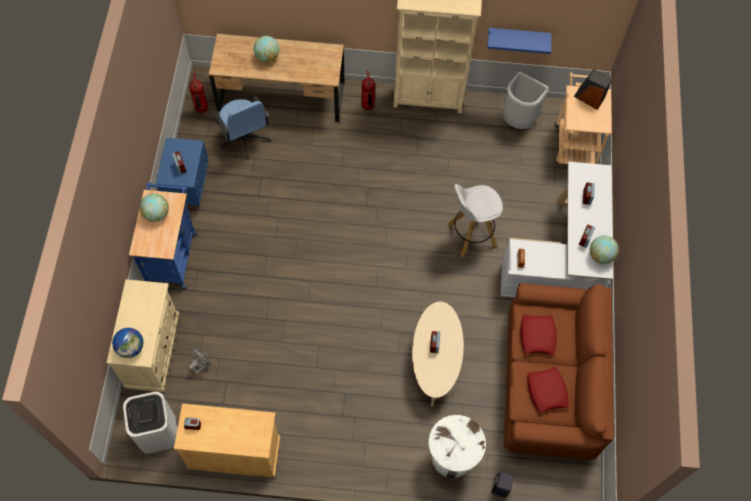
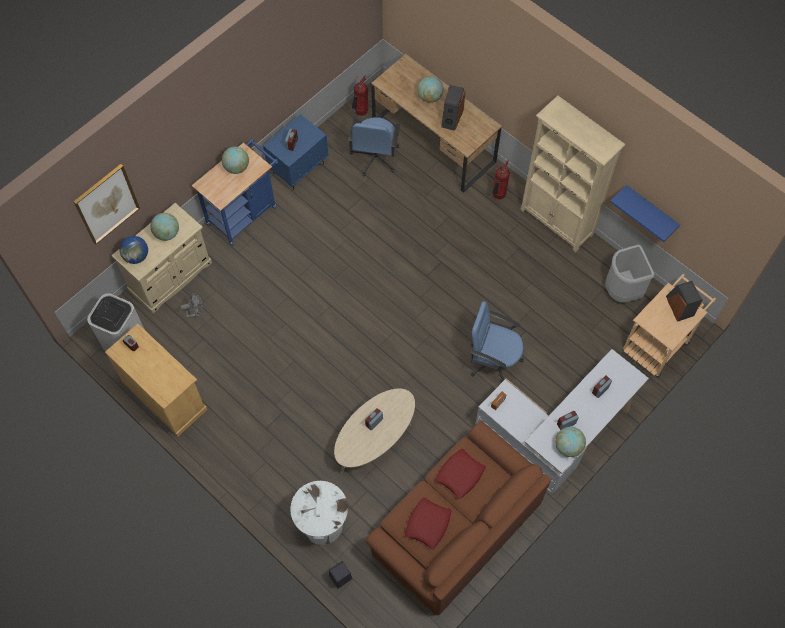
camera: 40 degrees right, 0 degrees up
white stool [448,184,503,258] -> blue office chair [471,301,524,381]
none -> picture [74,164,140,244]
none -> globe [151,213,179,241]
none -> speaker [441,85,465,131]

